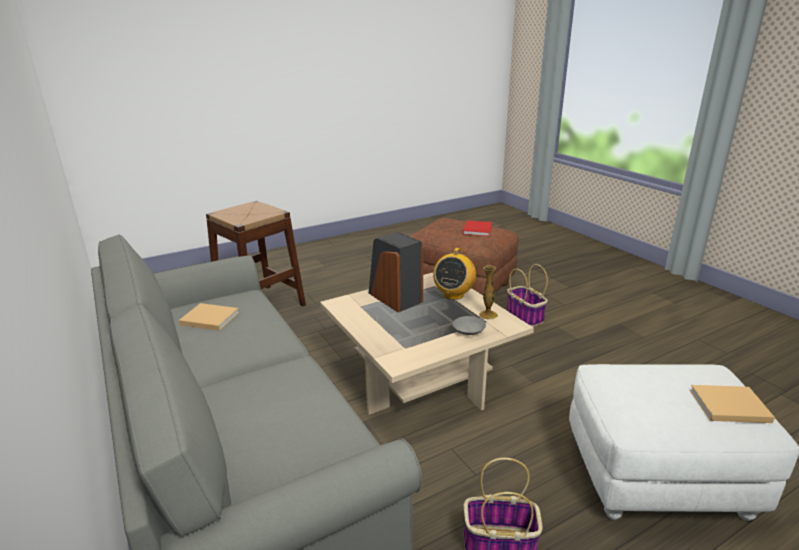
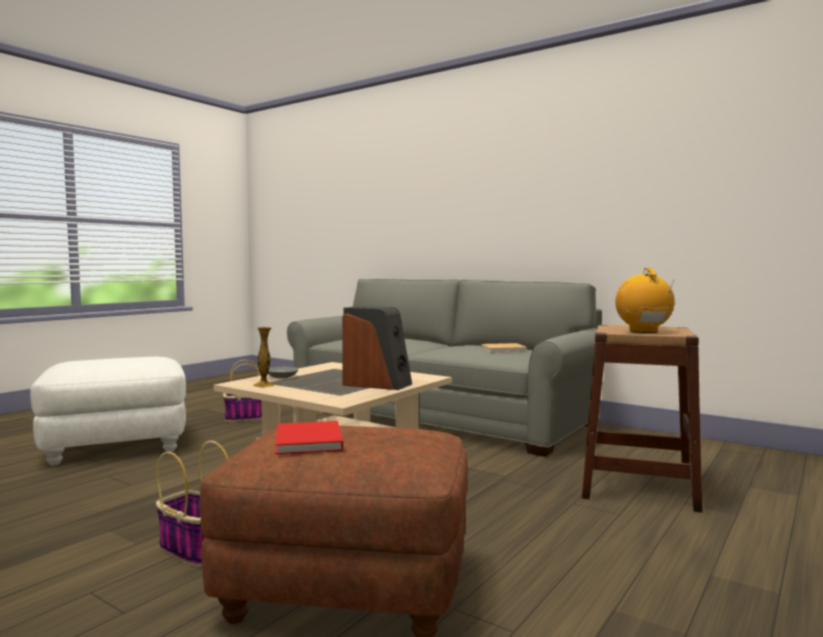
camera: 155 degrees right, 20 degrees down
radio [433,248,476,300] -> radio moved to [615,268,675,333]
beige book [690,385,775,423] -> none

